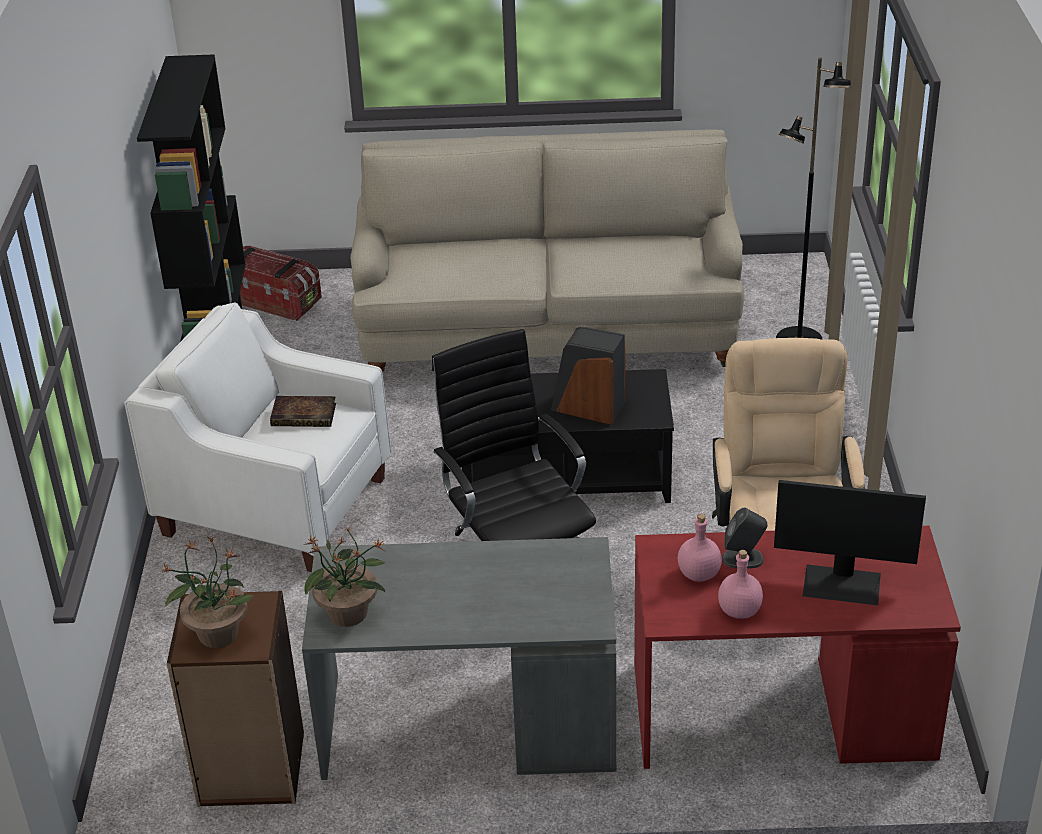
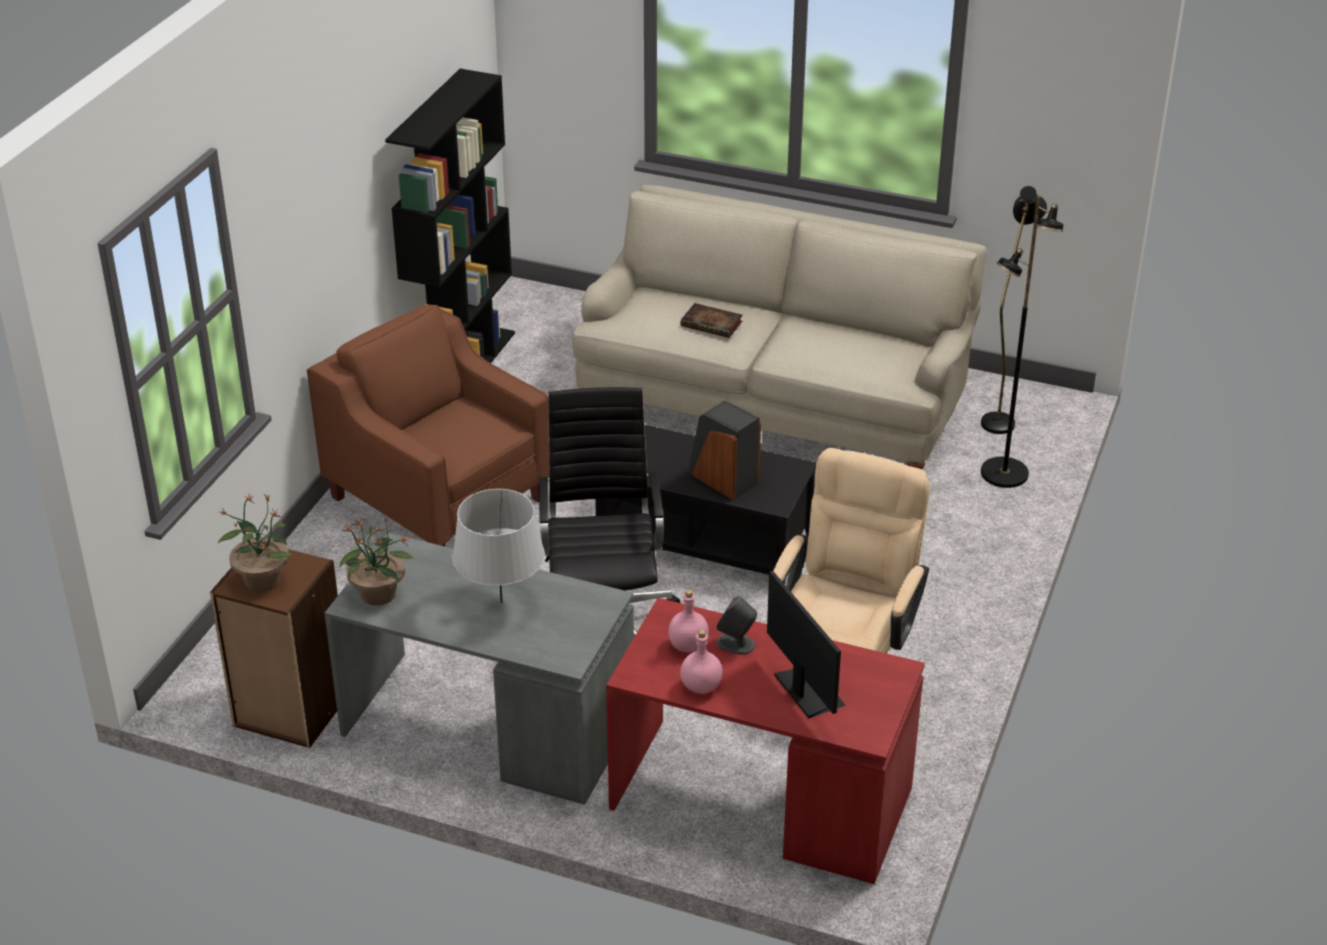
camera: 20 degrees right, 0 degrees up
white armchair [124,302,391,572] -> brown armchair [307,305,549,546]
storage box [240,245,322,321] -> none
book [270,396,336,427] -> book moved to [681,303,743,338]
monitor [774,480,926,605] -> monitor turned 150 degrees counterclockwise [767,571,846,718]
none -> grey table lamp [452,489,545,603]
none -> black floor lamp [981,186,1047,434]

